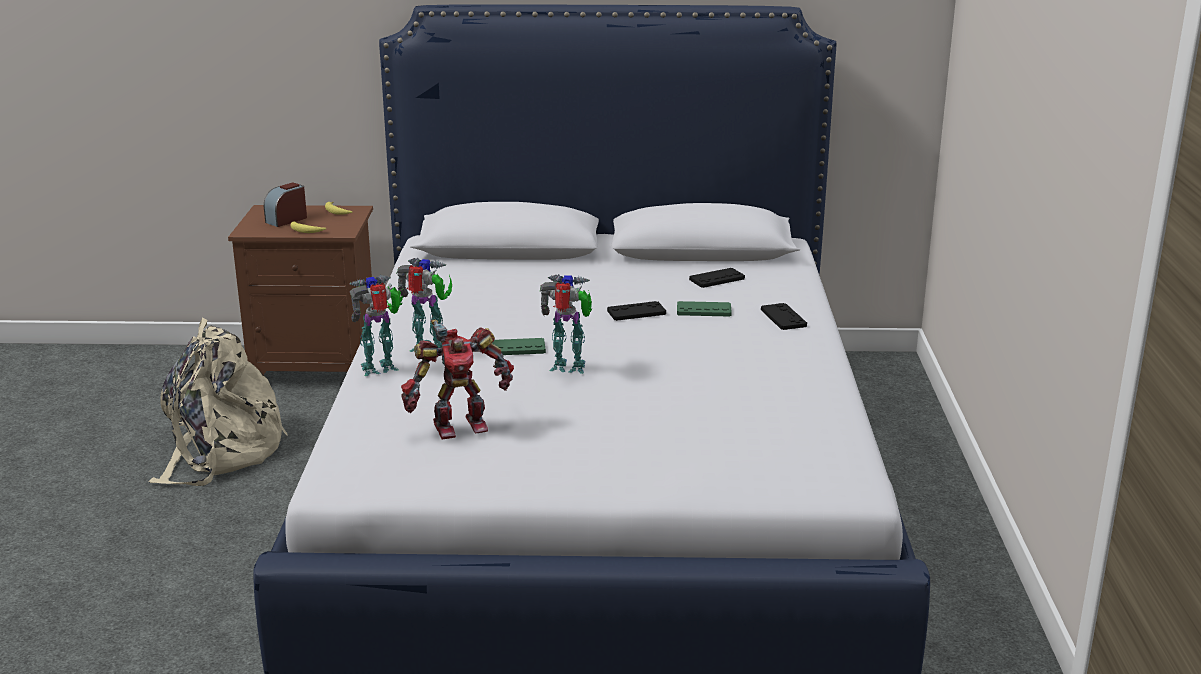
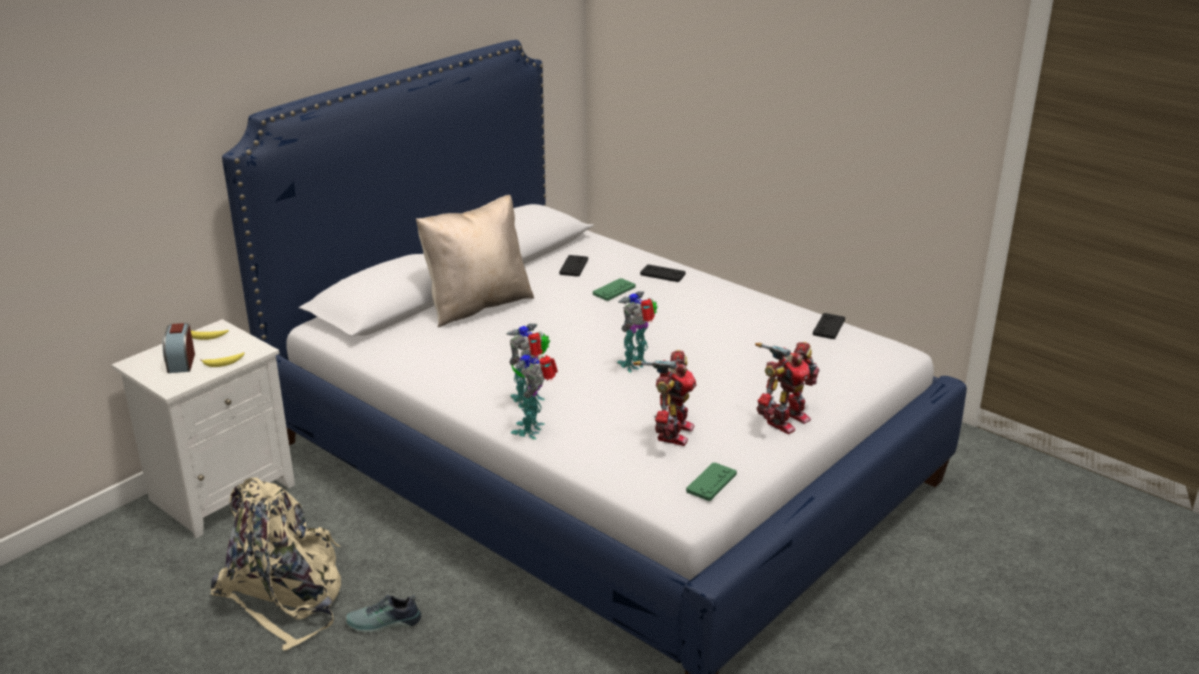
camera: 50 degrees left, 5 degrees up
brown nightstand [228,205,373,375] -> white nightstand [112,319,295,538]
green game controller [492,338,546,355] -> green game controller moved to [686,462,737,501]
black game controller [607,301,666,321] -> black game controller moved to [813,313,845,339]
none -> shoe [345,595,421,633]
none -> beige pillow [416,195,534,327]
none -> toy robot [755,342,820,435]

